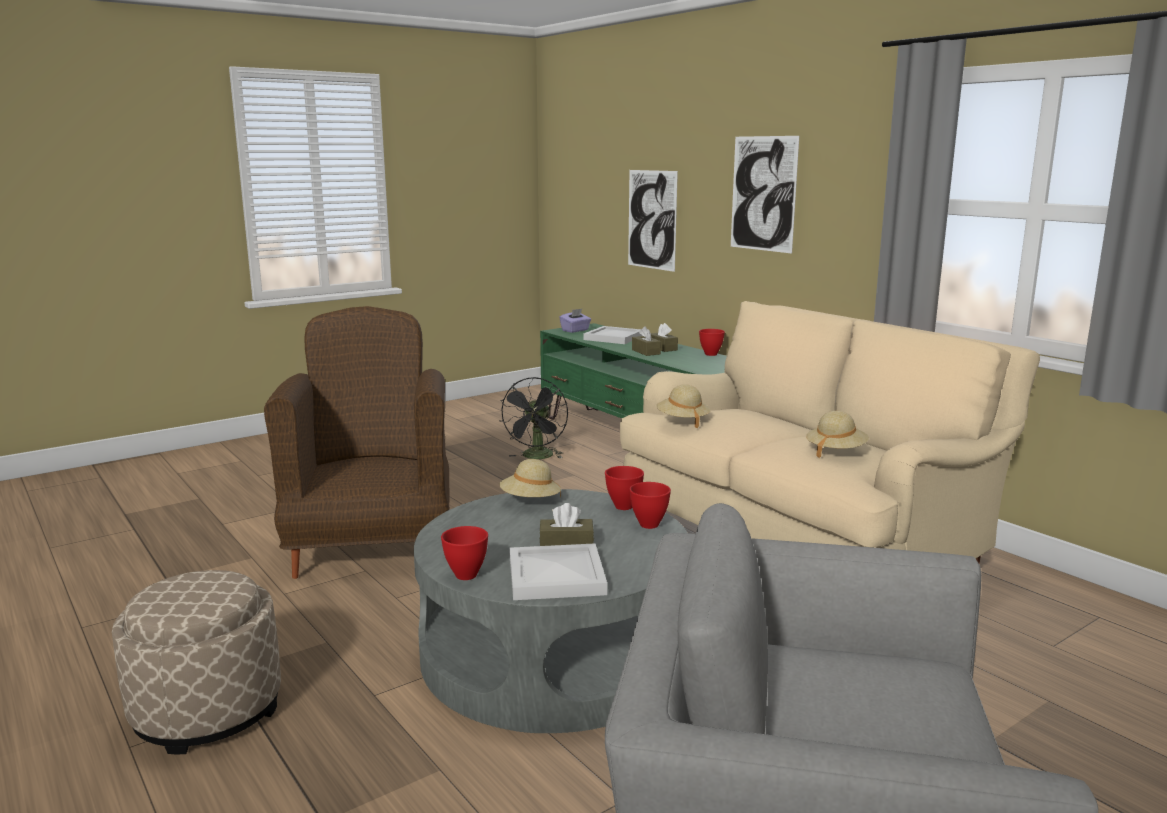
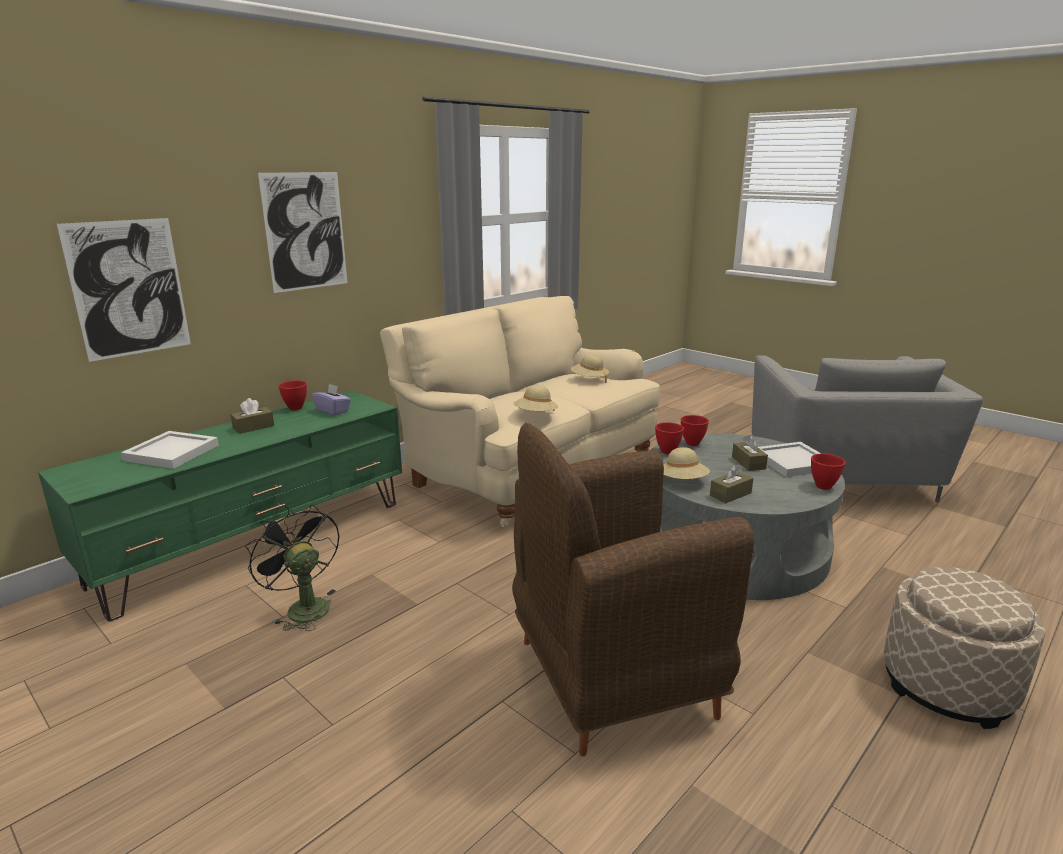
camera: 100 degrees left, 5 degrees up
black fan [499,377,568,459] -> black fan turned 135 degrees counterclockwise [245,505,339,631]
purple tissue box [559,309,591,333] -> purple tissue box moved to [312,384,351,416]
brown tissue box [632,326,661,356] -> brown tissue box moved to [710,464,753,503]

